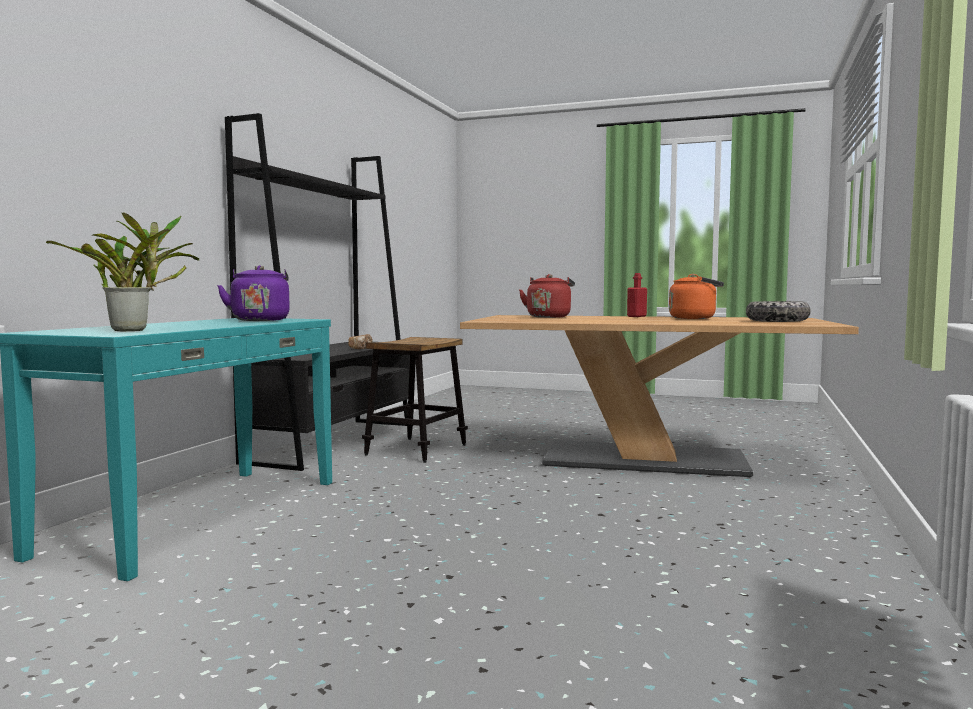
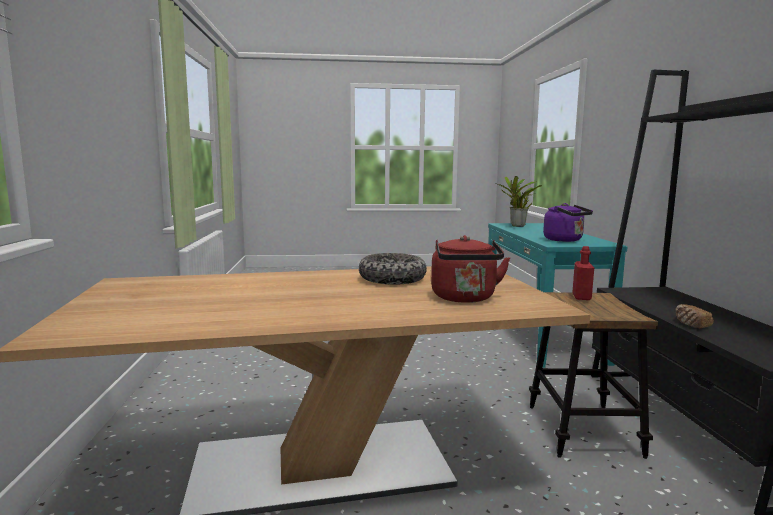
camera: 155 degrees right, 5 degrees up
red bottle [627,273,647,317] -> red bottle moved to [572,246,594,300]
orange kettle [669,274,724,319] -> none
bowl [746,301,811,322] -> bowl moved to [359,253,427,285]

